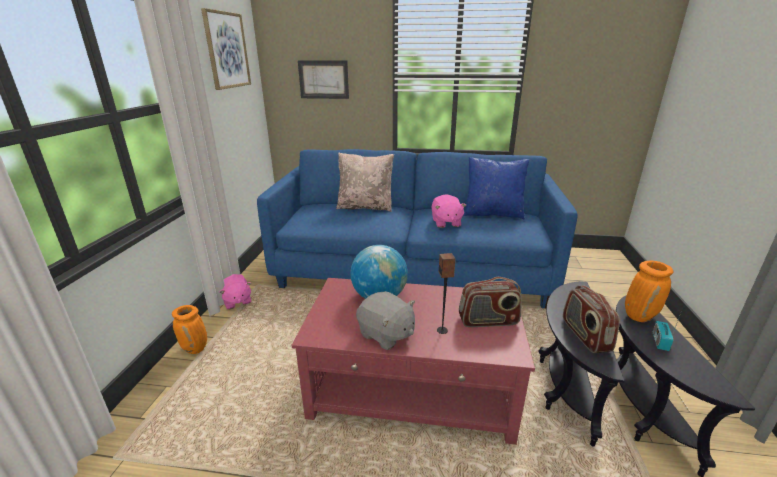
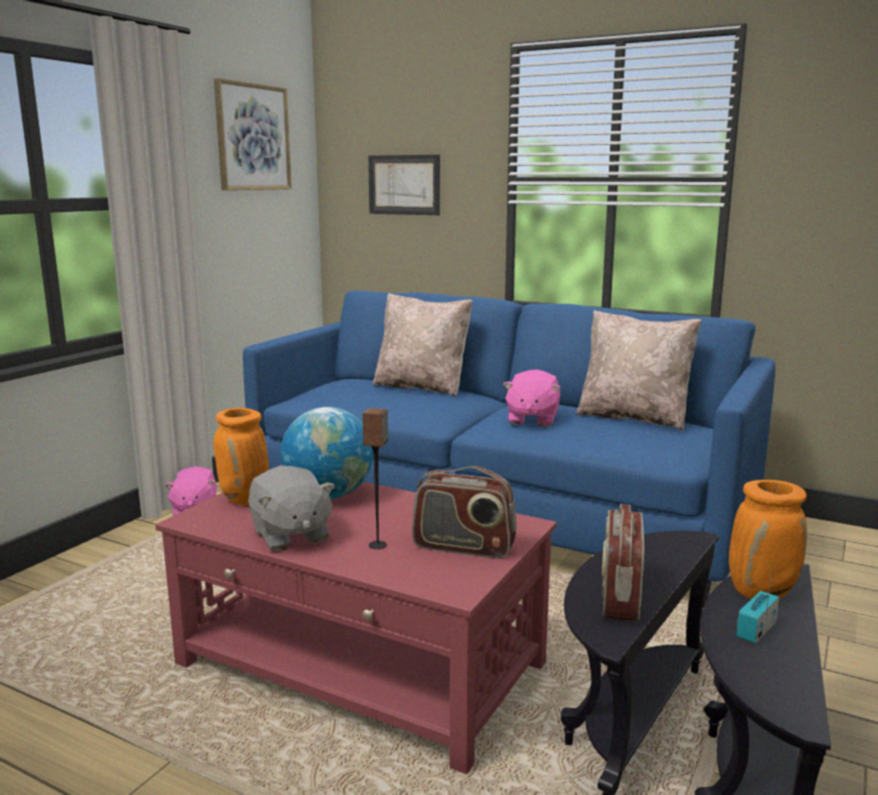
camera: 20 degrees right, 10 degrees down
orange vase [172,305,207,354] -> orange vase moved to [214,408,269,505]
blue pillow [463,157,529,220] -> beige pillow [576,310,702,431]

